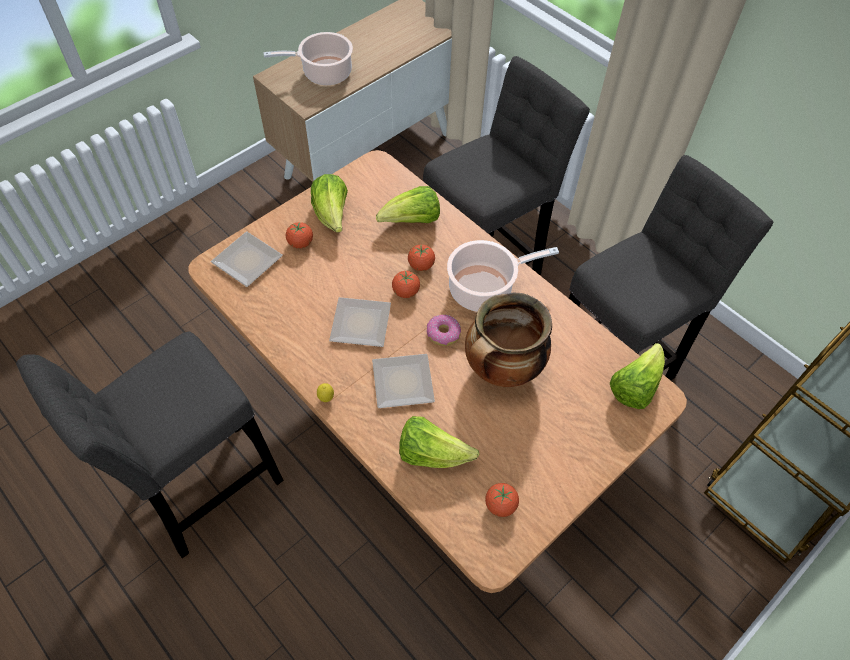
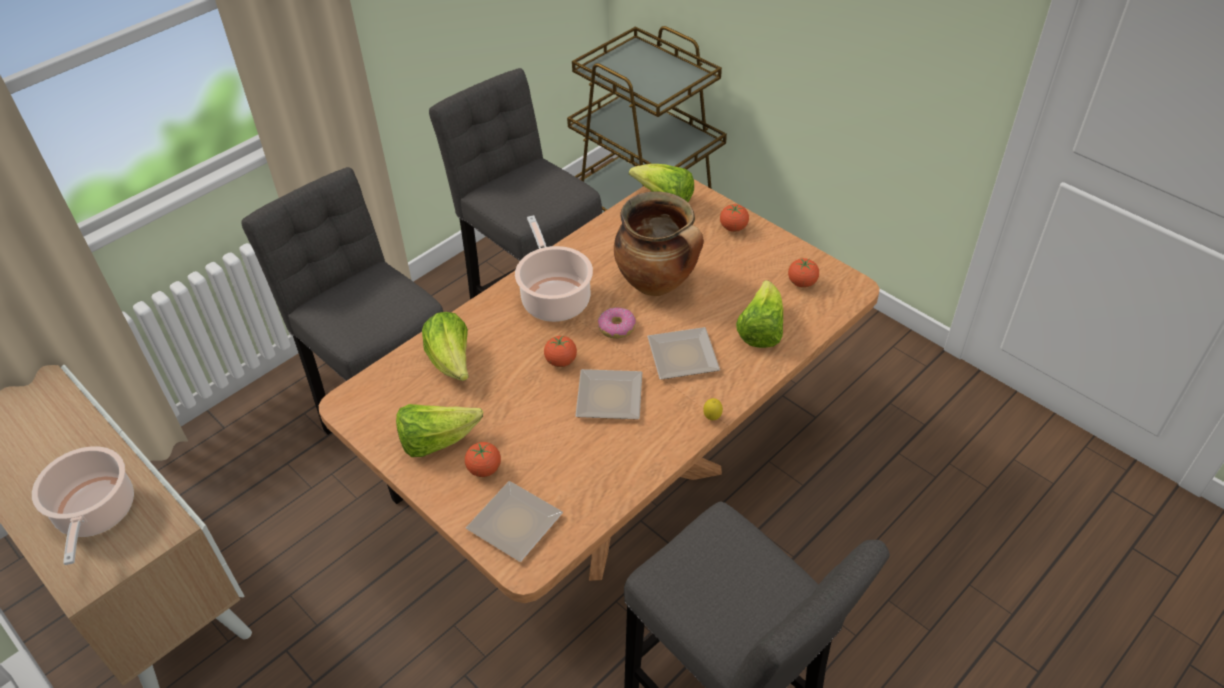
camera: 90 degrees left, 10 degrees down
tomato [408,244,435,271] -> tomato moved to [720,204,749,232]

